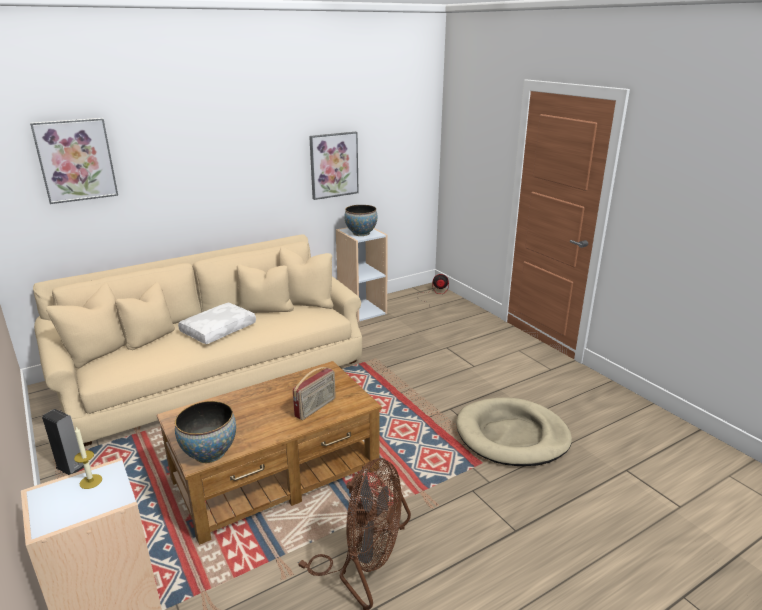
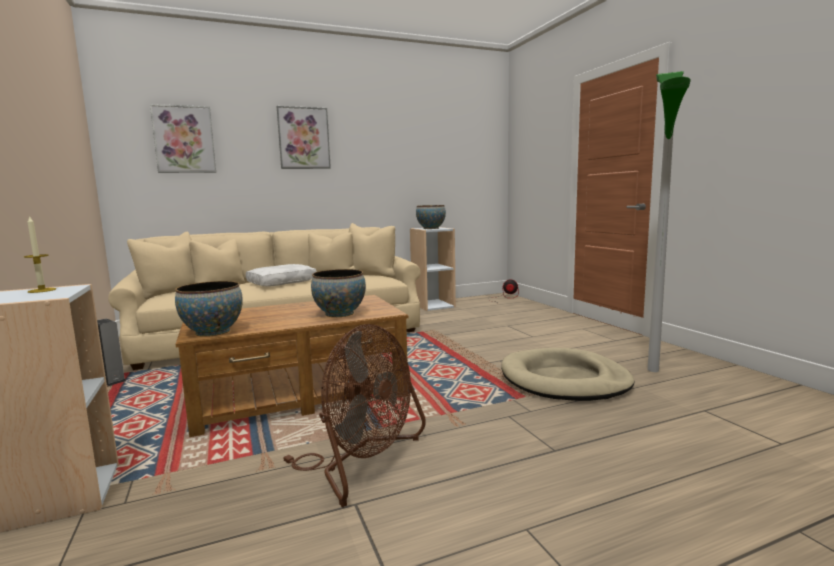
camera: 10 degrees right, 15 degrees down
radio [293,367,336,420] -> bowl [311,269,366,317]
picture [309,132,359,200] -> picture moved to [277,106,331,169]
none -> floor lamp [647,71,691,372]

